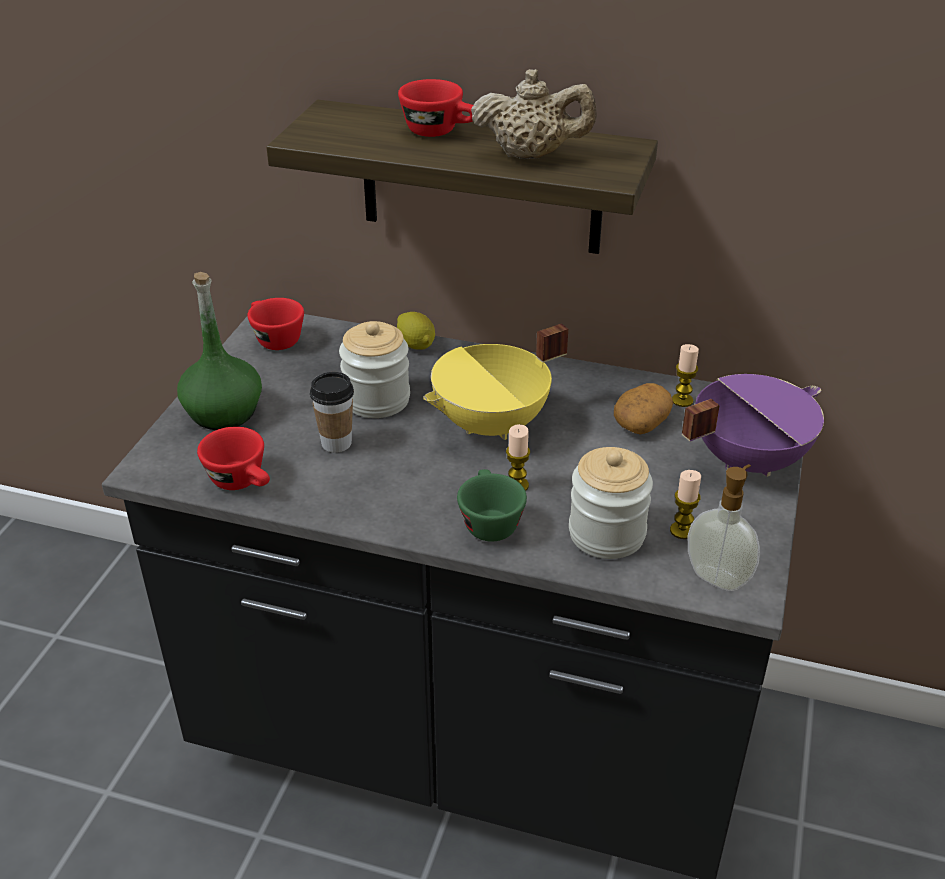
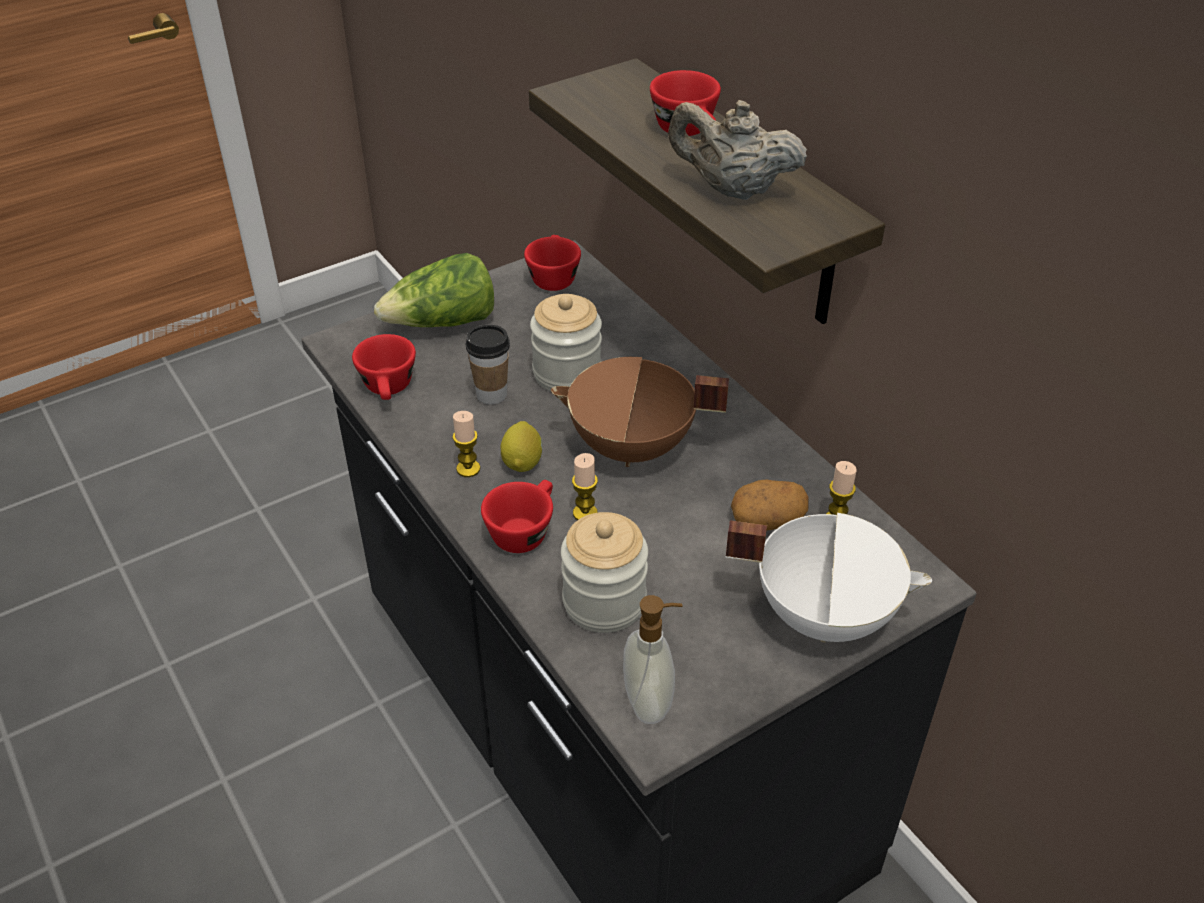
camera: 40 degrees right, 5 degrees up
green bottle [177,272,262,430] -> lettuce [374,253,494,327]
lemon [397,312,435,350] -> lemon moved to [501,421,543,472]
yellow cooking pot [423,323,568,440] -> brown cooking pot [551,357,729,467]
green cup [457,469,527,542] -> red cup [481,480,553,553]
beige teapot [471,69,597,159] -> beige teapot turned 150 degrees clockwise [668,100,807,200]
candle [670,470,701,539] -> candle moved to [452,411,480,477]
purple cooking pot [682,374,824,477] -> white cooking pot [726,513,932,643]

